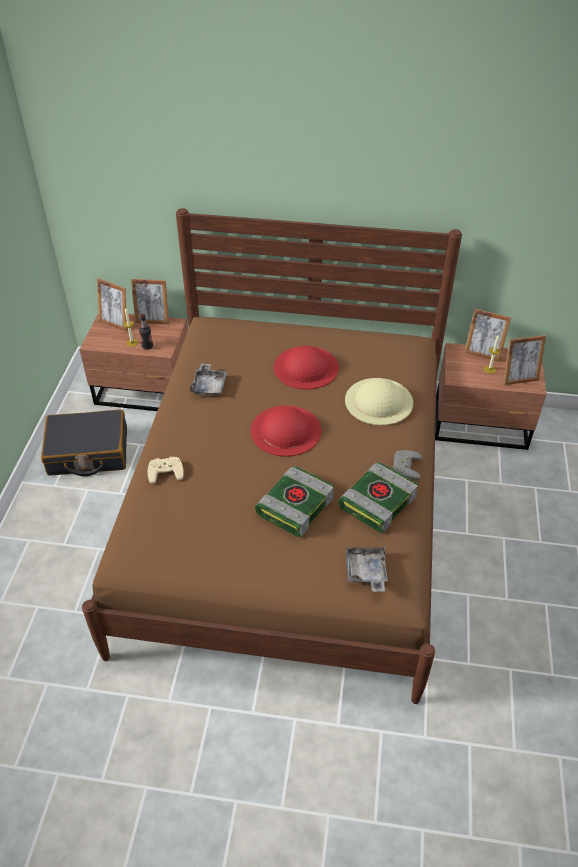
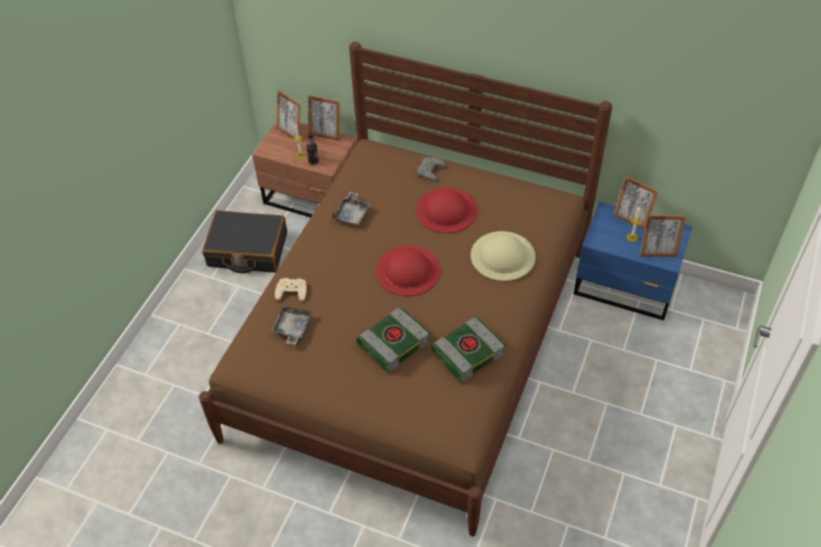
camera: 15 degrees right, 5 degrees up
grey tray [346,546,388,592] -> grey tray moved to [271,306,312,345]
grey game controller [393,450,422,480] -> grey game controller moved to [417,157,445,181]
brown nightstand [435,343,546,450] -> blue nightstand [574,202,692,320]

